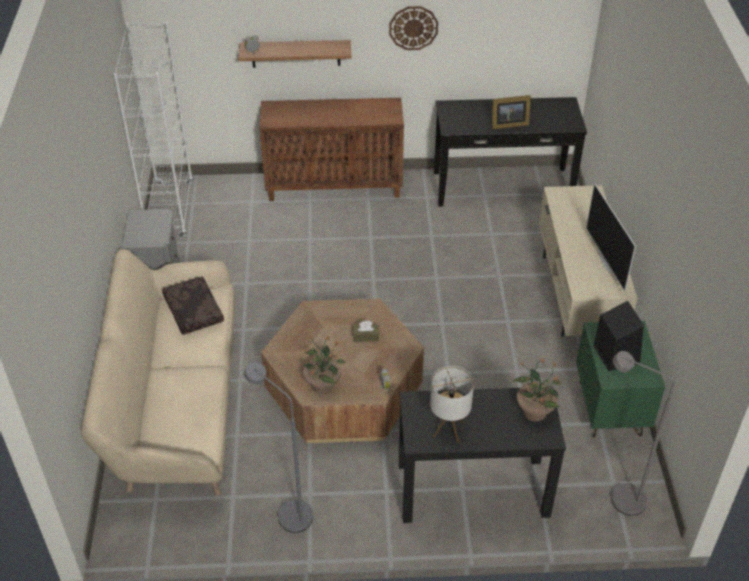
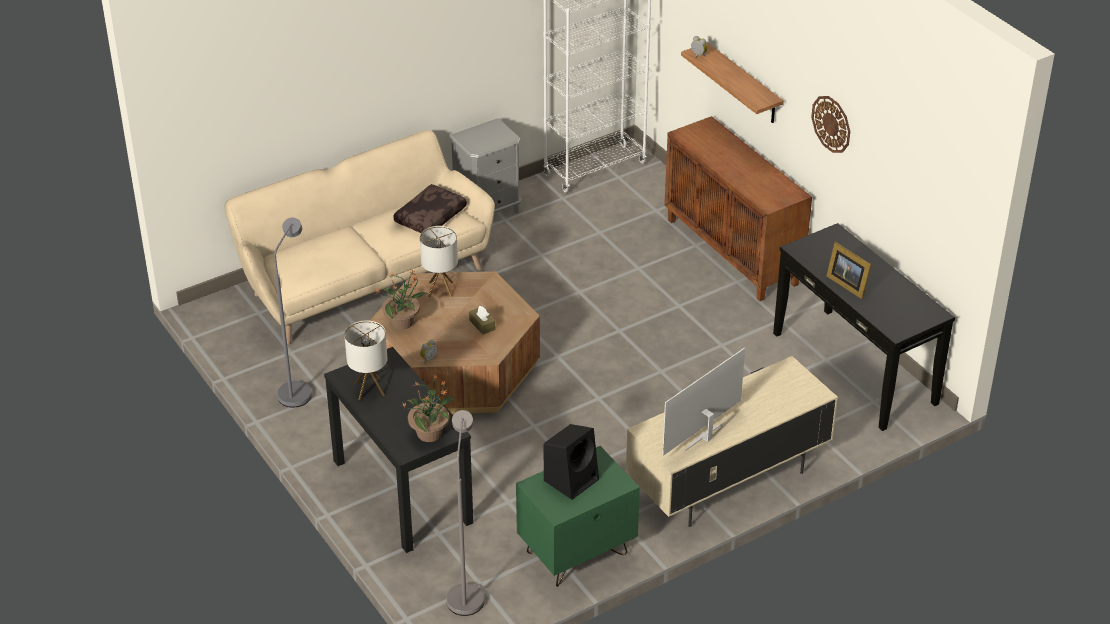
camera: 60 degrees right, 5 degrees down
none -> table lamp [420,226,458,297]

